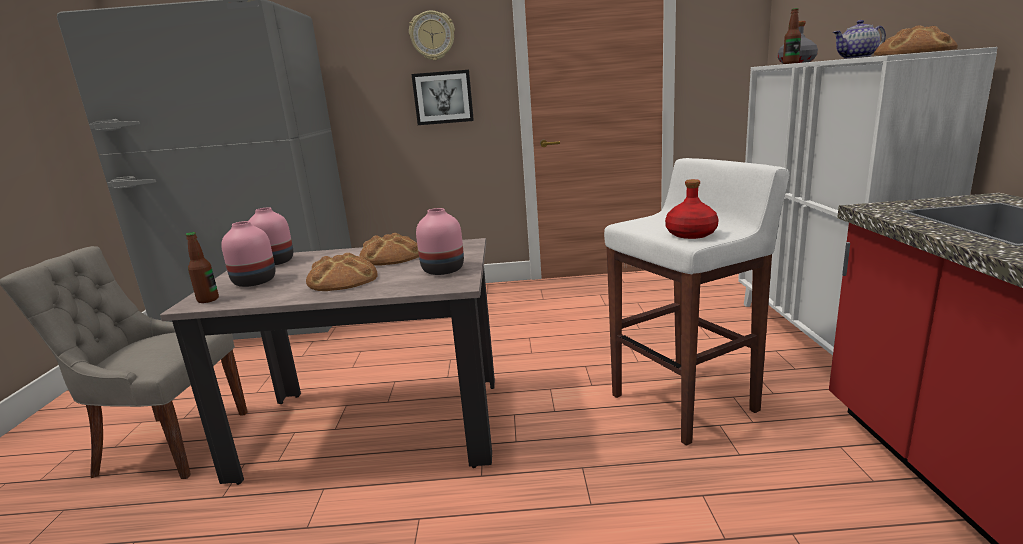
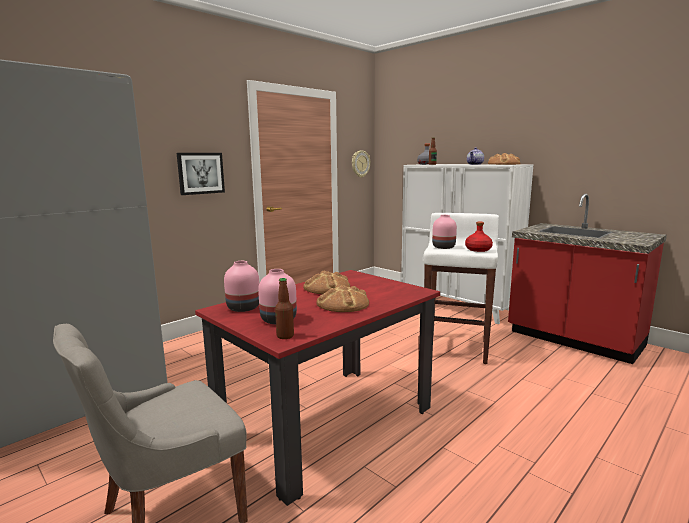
camera: 45 degrees left, 5 degrees down
beige dining table [160,238,495,485] -> red dining table [195,270,440,506]
wall clock [409,11,455,60] -> wall clock moved to [352,150,370,178]
pink vase [416,208,464,275] -> pink vase moved to [432,215,457,249]

